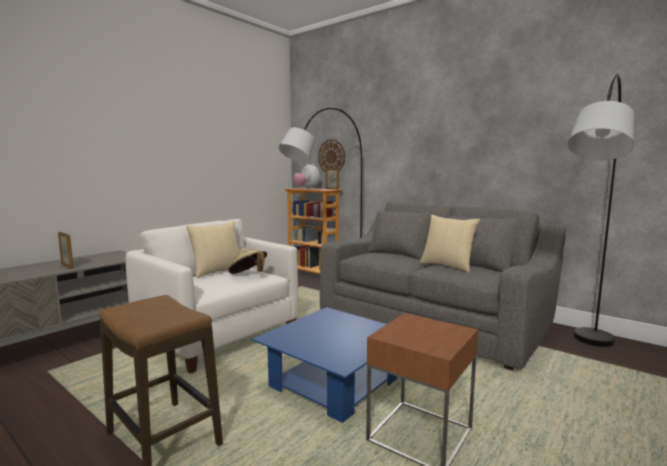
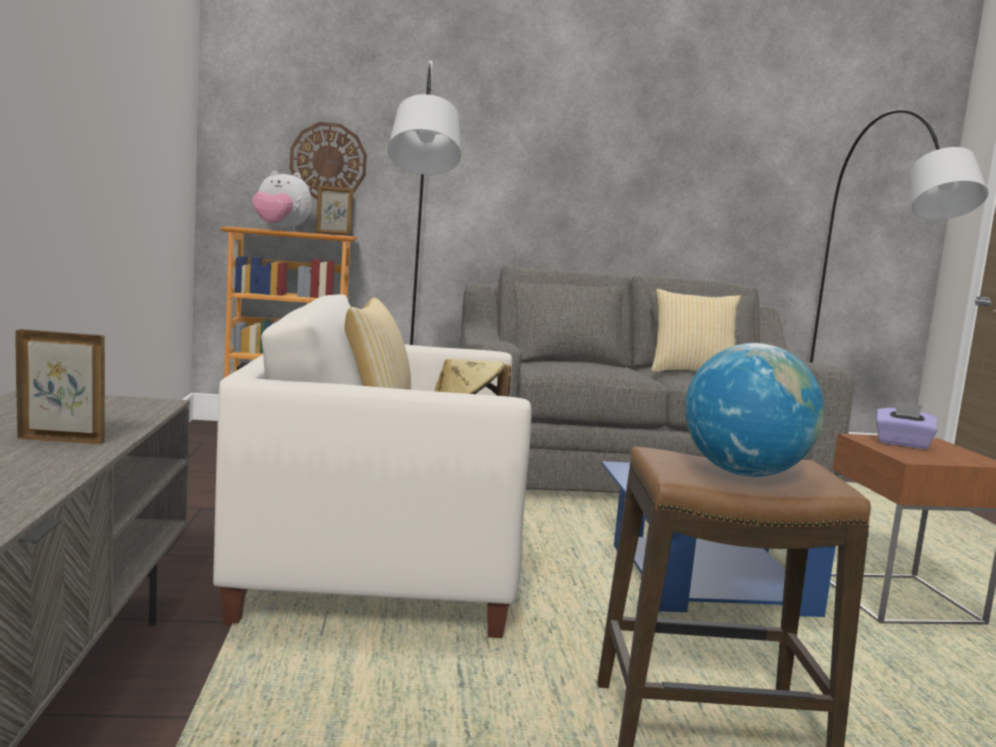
camera: 45 degrees left, 0 degrees up
none -> globe [685,343,824,477]
none -> purple tissue box [876,401,937,449]

